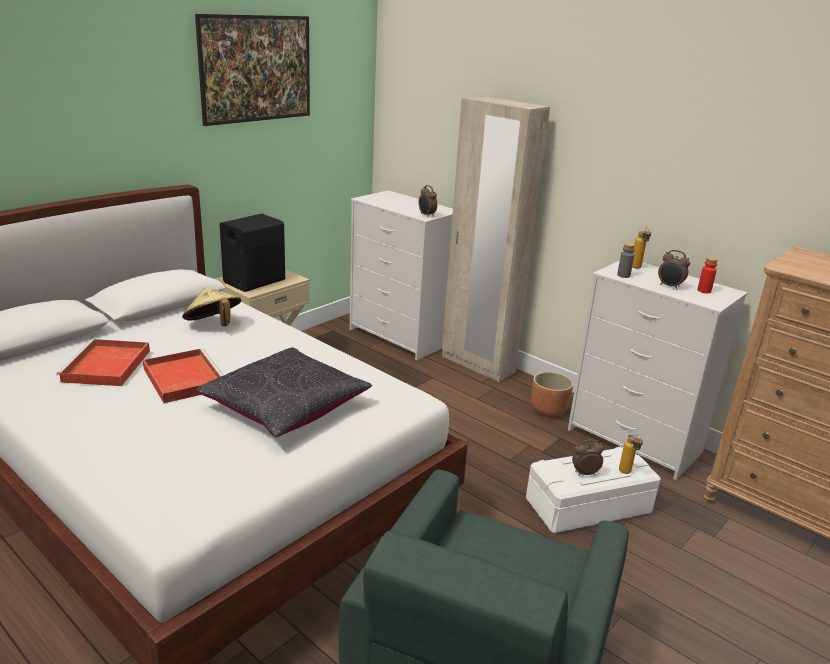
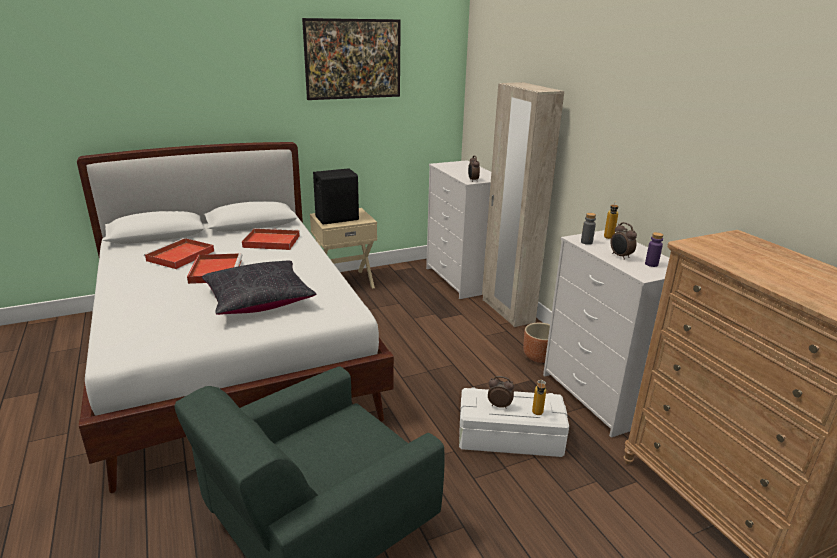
camera: 25 degrees right, 0 degrees up
beige hat [182,287,241,326] -> red tray [242,228,300,250]
red bottle [697,257,718,293] -> purple bottle [645,232,663,267]

